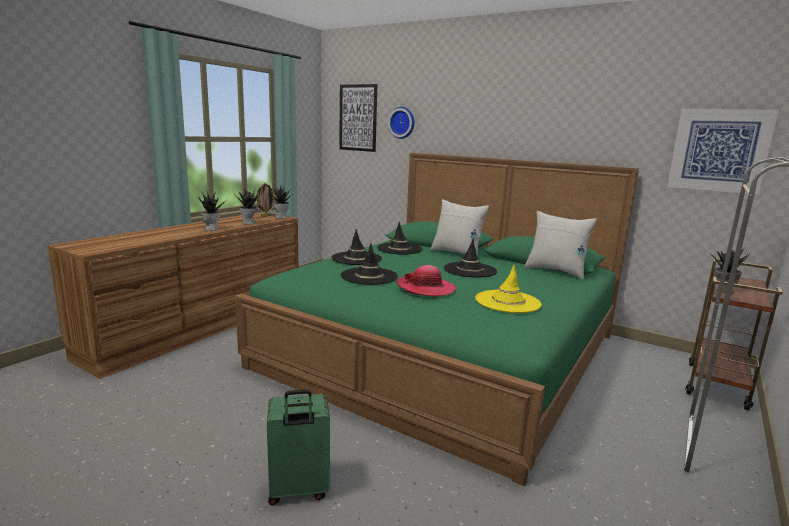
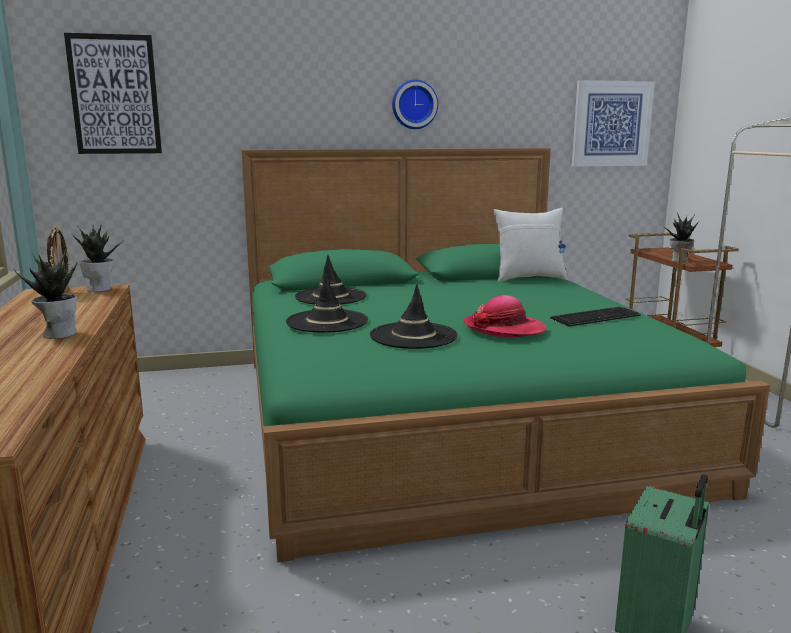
camera: 45 degrees left, 0 degrees up
potted plant [234,187,259,225] -> none
wall clock [388,107,415,139] -> wall clock moved to [392,80,438,129]
grey pillow [430,199,489,254] -> none
black hat [444,239,497,278] -> none
yellow hat [475,265,541,313] -> keyboard [550,307,641,327]

